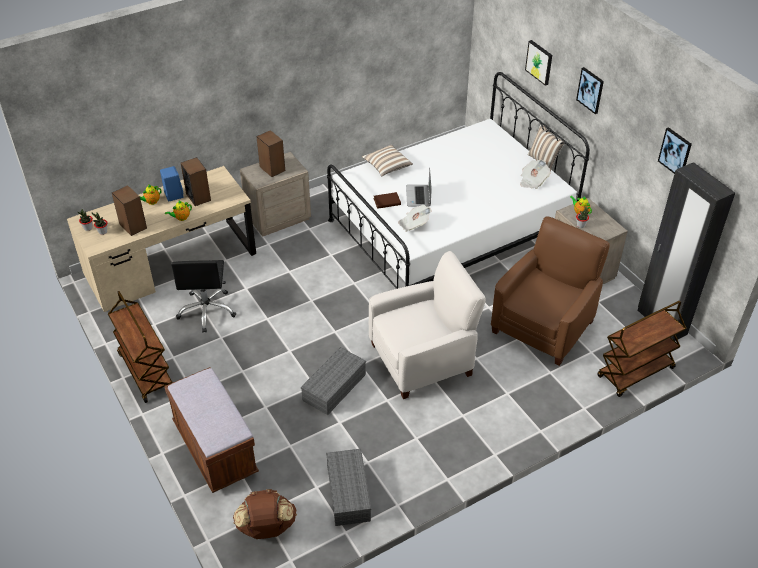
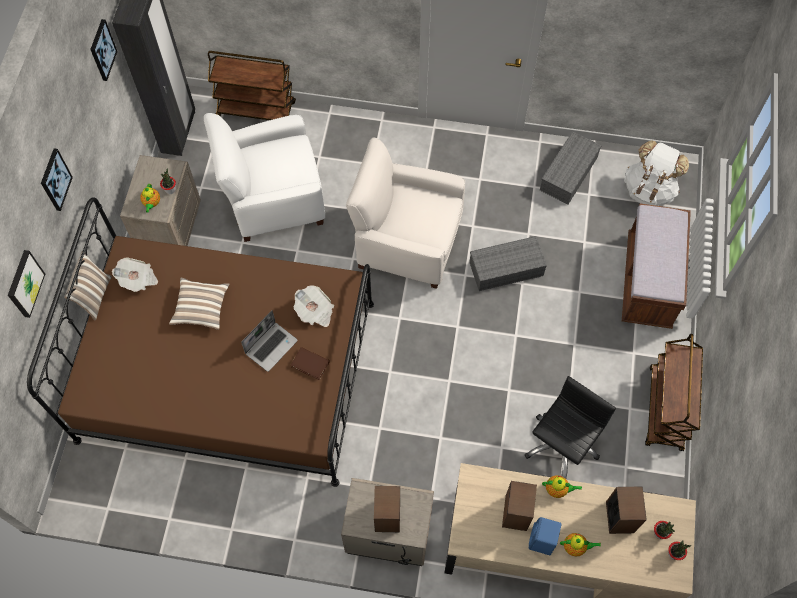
camera: 140 degrees left, 20 degrees up
brown backpack [233,489,297,539] -> white backpack [624,140,689,206]
white bed [327,72,590,289] -> brown bed [27,197,374,487]
pillow [362,145,413,176] -> pillow moved to [169,277,229,330]
brown armchair [491,217,610,366] -> white armchair [204,113,325,242]

